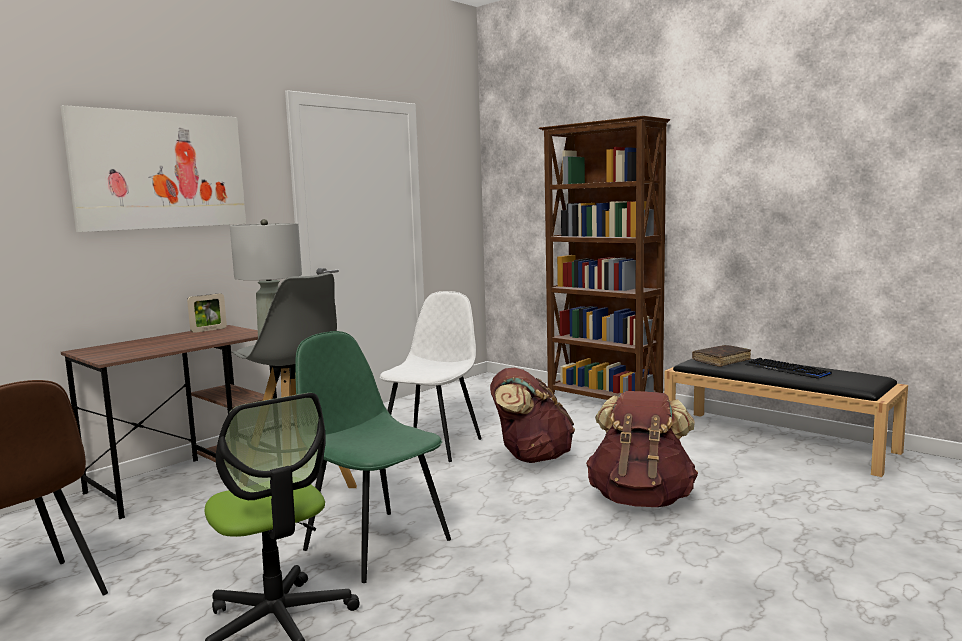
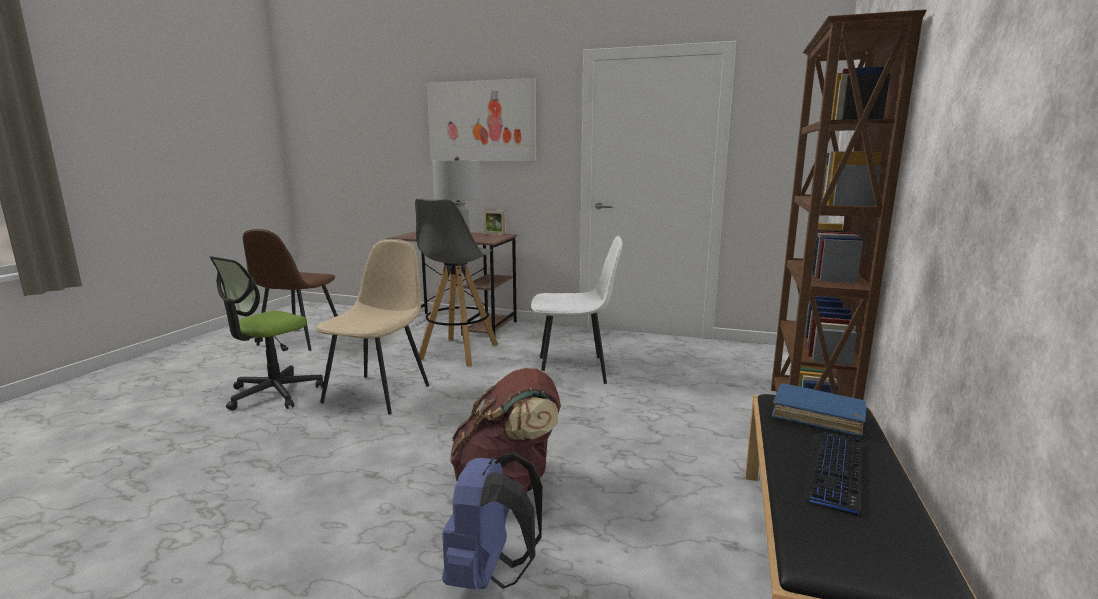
camera: 65 degrees right, 5 degrees up
green chair [295,331,451,583] -> beige chair [316,239,429,414]
brown backpack [490,368,575,463] -> none
brown book [692,345,751,367] -> blue book [772,383,866,437]
none -> blue backpack [442,454,543,590]

